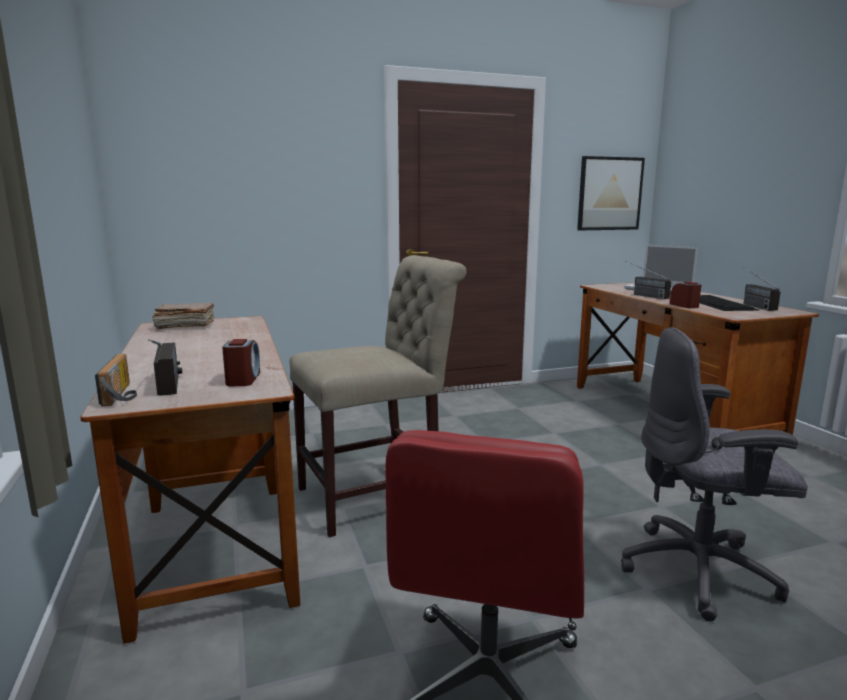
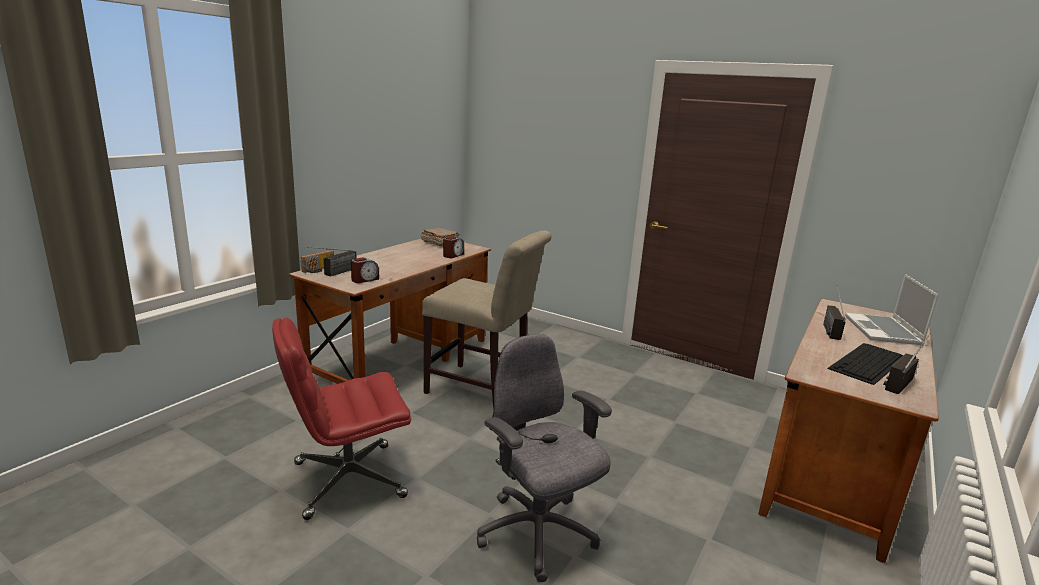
camera: 50 degrees right, 5 degrees up
picture [577,156,645,230] -> none
alarm clock [670,282,701,308] -> alarm clock moved to [443,236,464,258]

